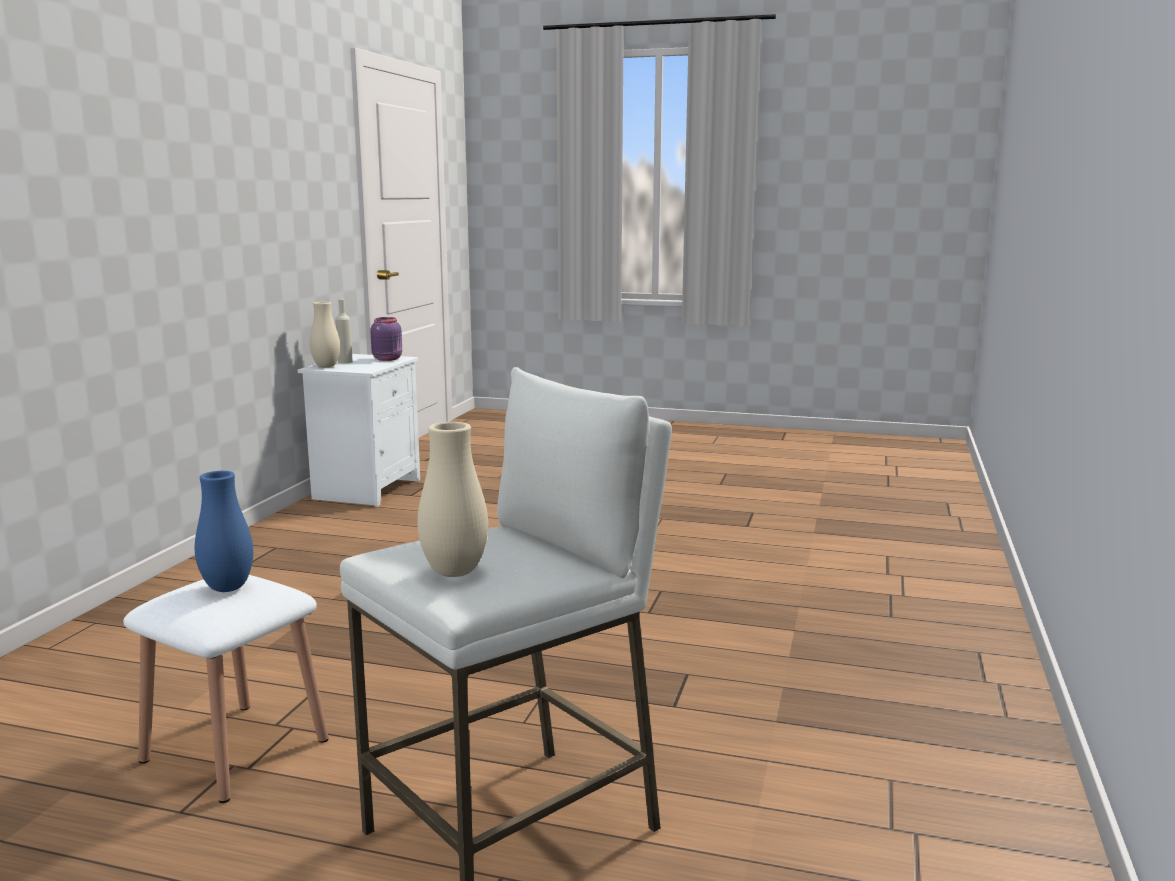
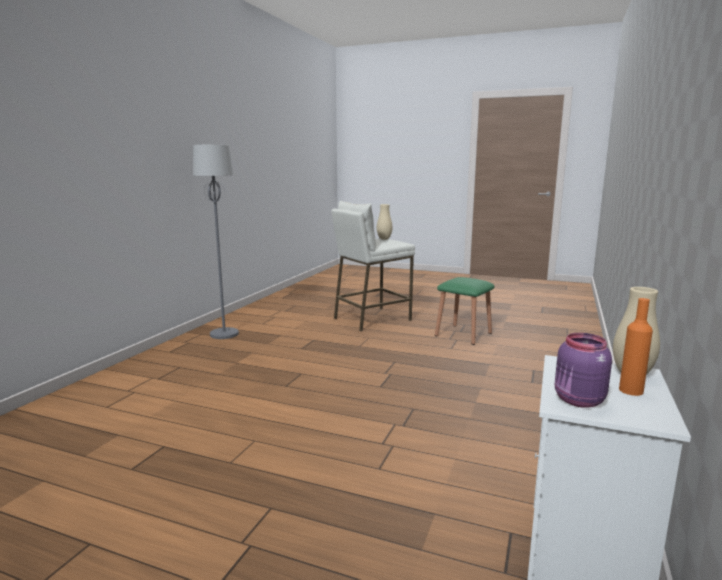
camera: 175 degrees left, 0 degrees up
white stool [123,575,328,803] -> green stool [435,277,495,345]
blue vase [195,471,253,592] -> none
beige bottle [335,299,353,363] -> orange bottle [619,298,653,396]
none -> grey floor lamp [193,145,239,339]

